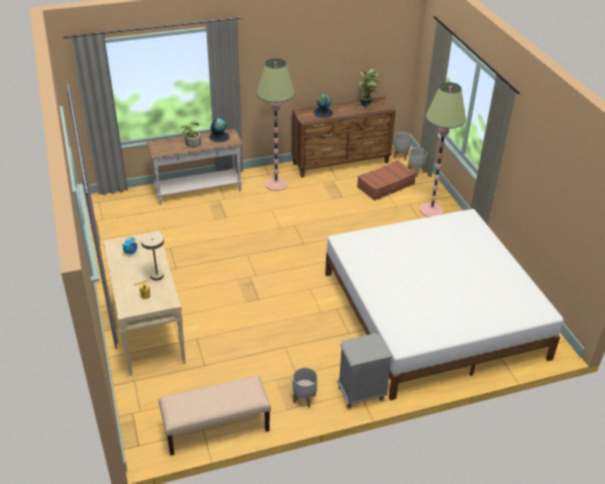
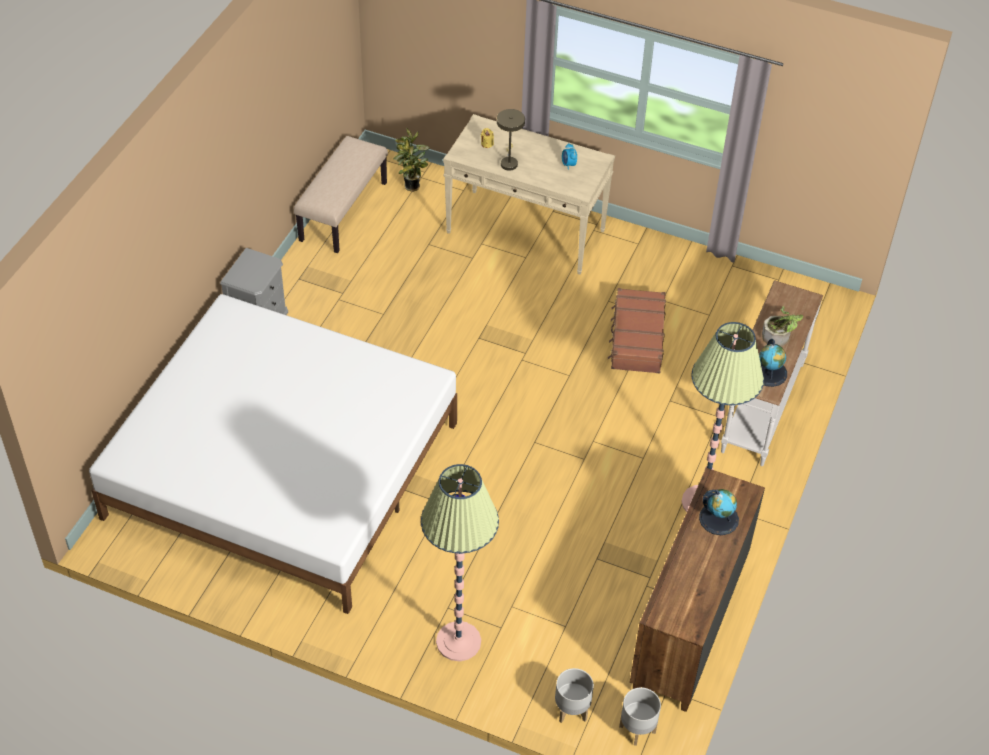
camera: 130 degrees right, 10 degrees up
grey planter [293,367,318,408] -> none
potted plant [357,68,380,109] -> potted plant moved to [393,128,430,192]
brown suitcase [357,160,416,201] -> brown suitcase moved to [608,288,666,373]

